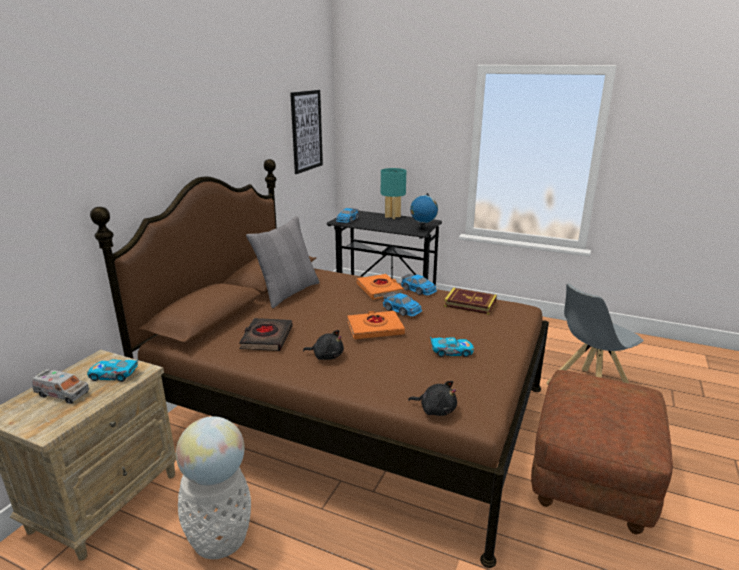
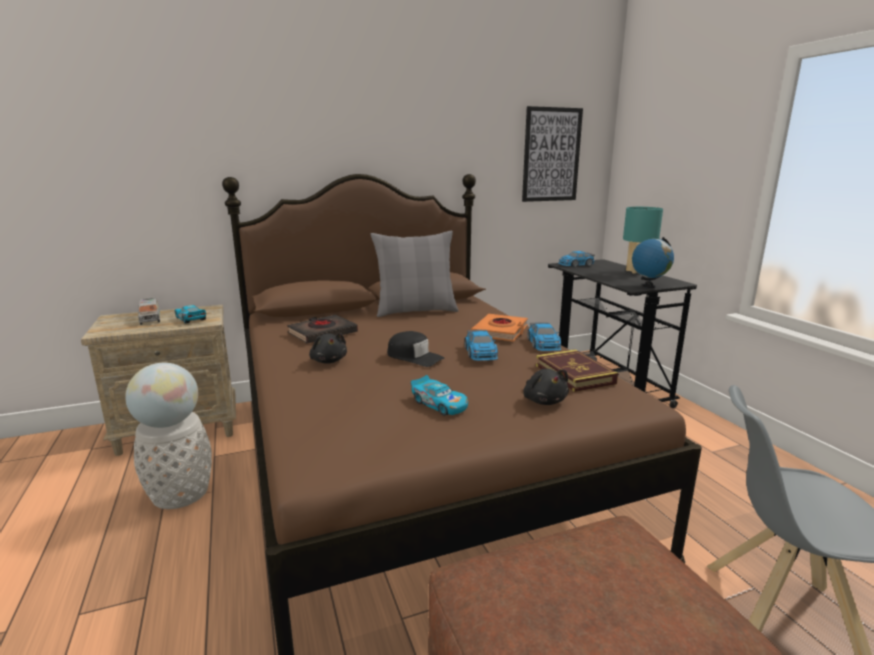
camera: 45 degrees right, 5 degrees down
orange book [347,311,405,339] -> black cap [387,331,444,367]
black plush toy [408,381,457,416] -> black plush toy moved to [523,369,569,405]

